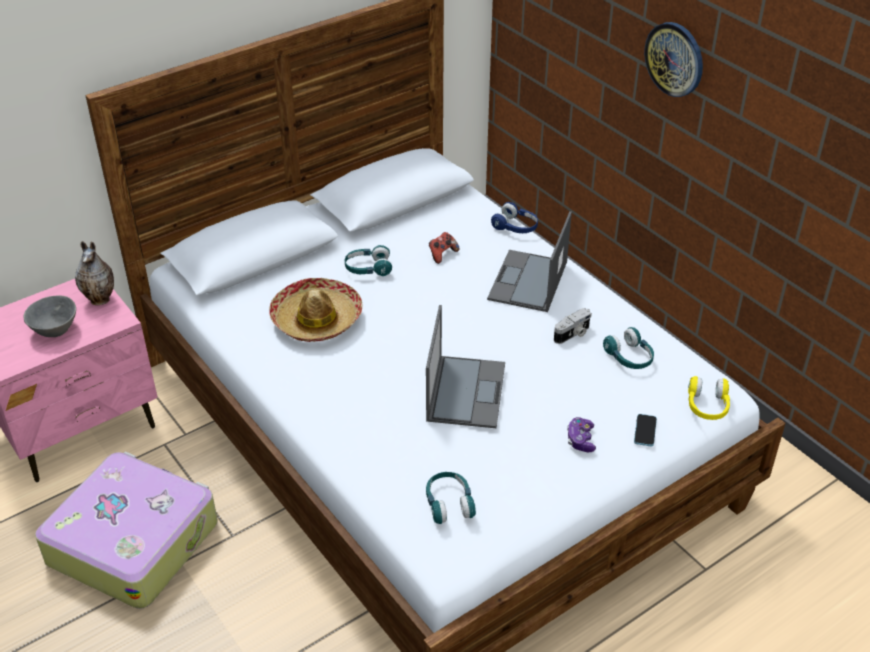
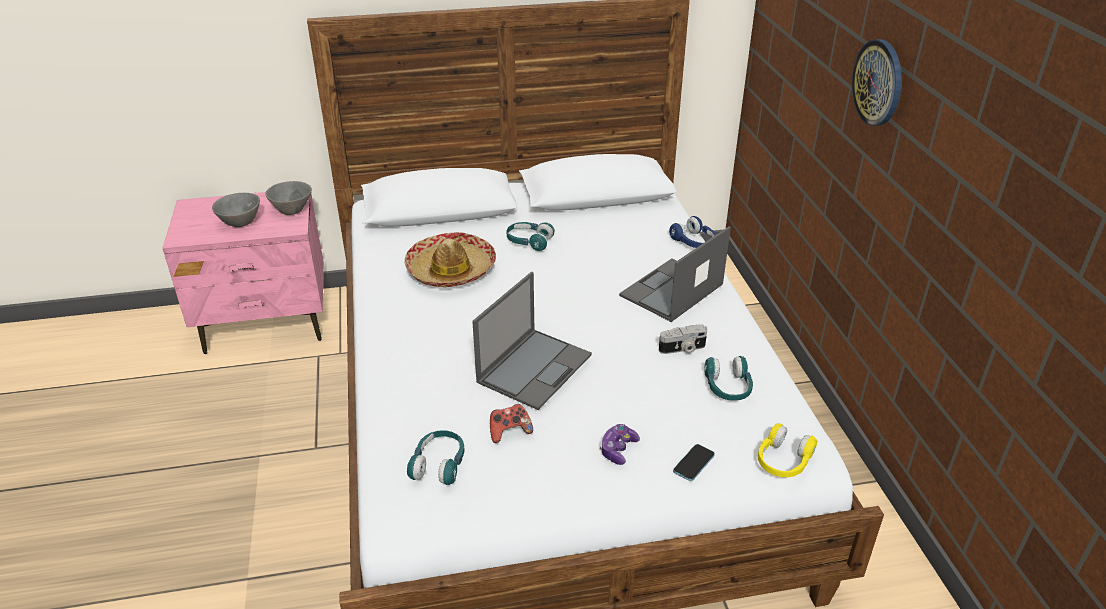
camera: 25 degrees right, 5 degrees down
suitcase [35,451,217,609] -> none
vase [75,241,114,305] -> grey bowl [265,181,312,215]
game controller [429,232,460,264] -> game controller moved to [490,404,533,443]

